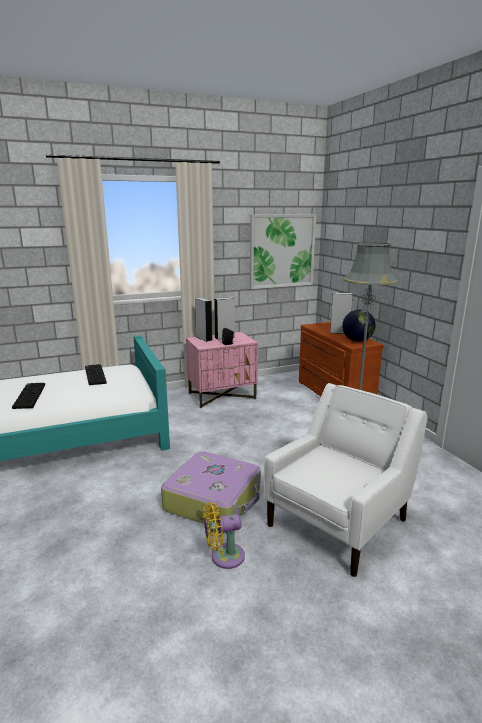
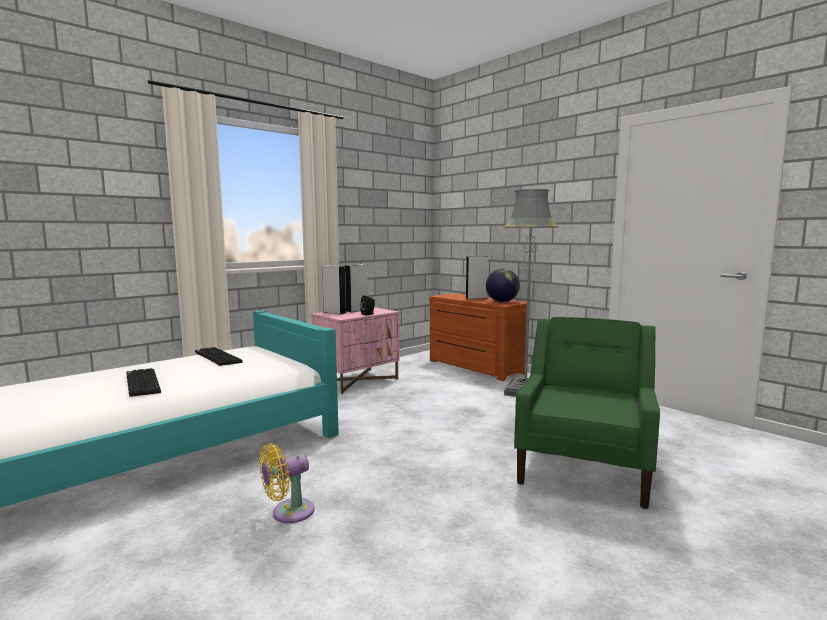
camera: 20 degrees left, 10 degrees down
suitcase [161,451,261,525] -> none
yellow fan [203,502,245,569] -> yellow fan moved to [259,443,315,523]
picture [250,214,316,289] -> none
white armchair [263,383,427,577] -> green armchair [514,317,660,509]

